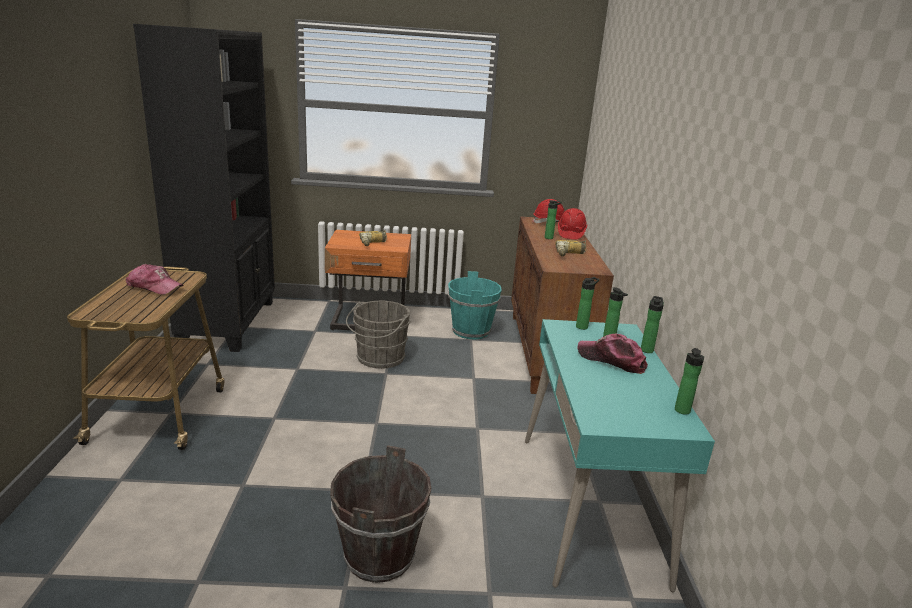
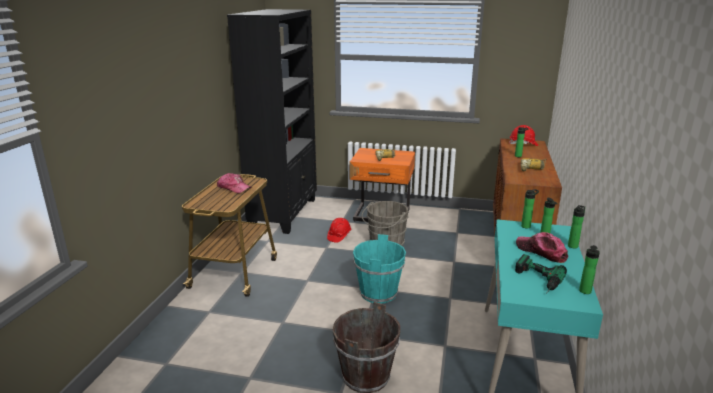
camera: 15 degrees right, 0 degrees up
turquoise bucket [448,271,502,339] -> turquoise bucket moved to [353,234,406,304]
red hard hat [558,208,587,239] -> red hard hat moved to [327,218,351,243]
none -> power drill [515,254,567,294]

